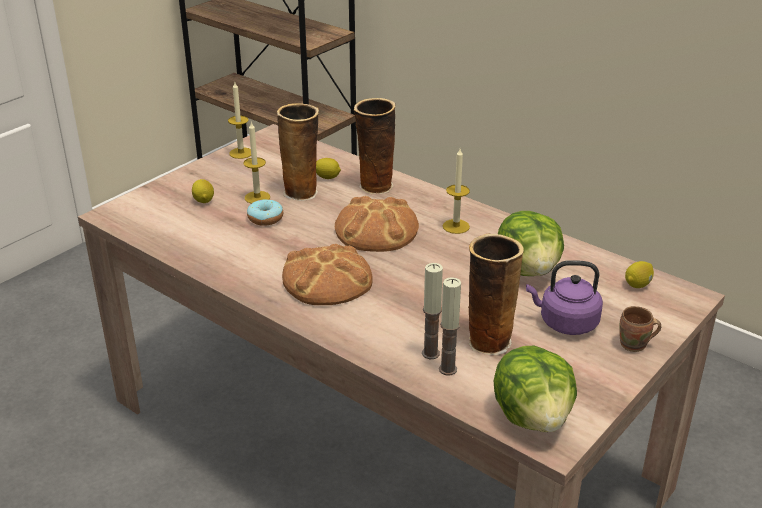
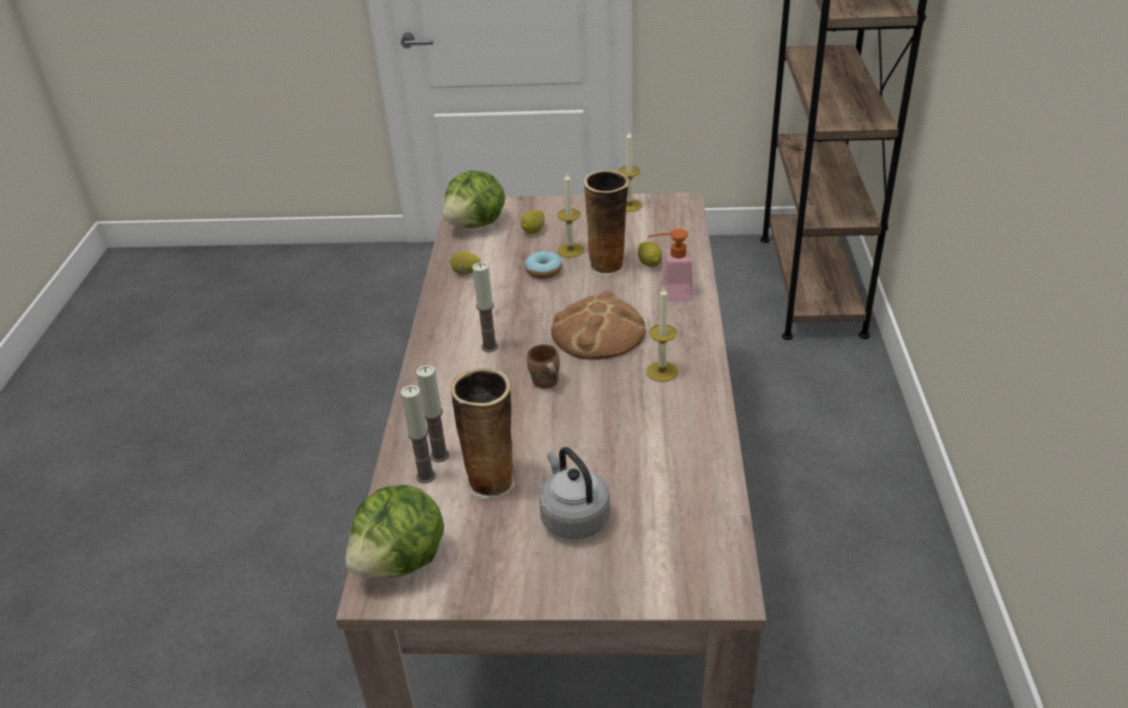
camera: 55 degrees right, 5 degrees up
bread [282,244,373,305] -> candle [472,262,498,352]
vase [354,98,395,194] -> soap dispenser [648,229,695,302]
lettuce [498,211,564,276] -> lettuce moved to [442,171,505,228]
purple kettle [526,260,603,335] -> grey kettle [539,447,610,539]
brown mug [620,306,661,352] -> brown mug moved to [527,344,560,389]
lemon [625,261,654,288] -> lemon moved to [450,251,481,275]

